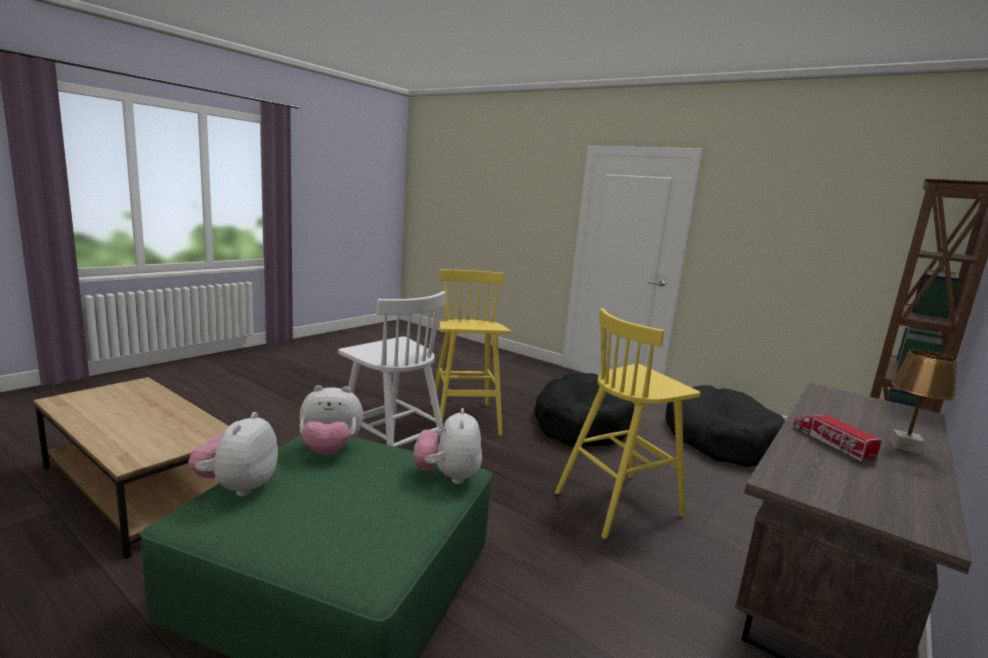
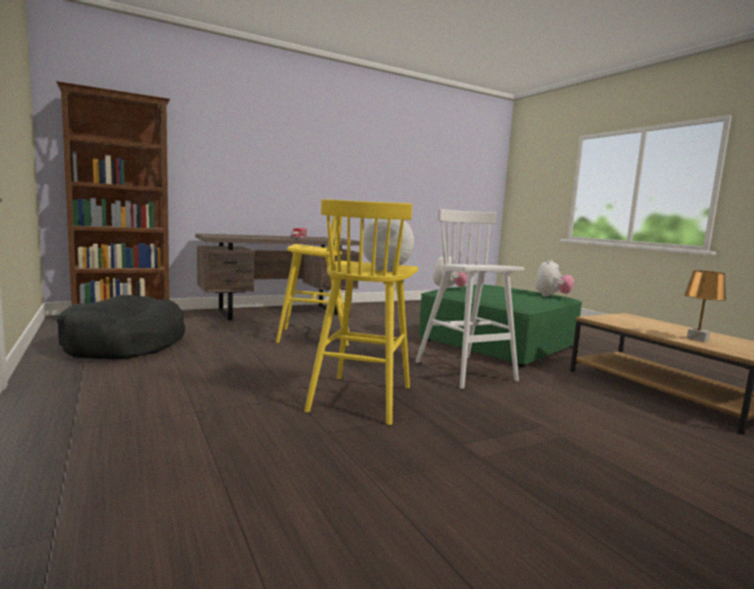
camera: 155 degrees left, 5 degrees down
plush toy [299,385,363,456] -> plush toy moved to [363,219,414,272]
black dog bed [534,373,634,446] -> none
brown table lamp [890,350,958,454] -> brown table lamp moved to [684,270,726,342]

